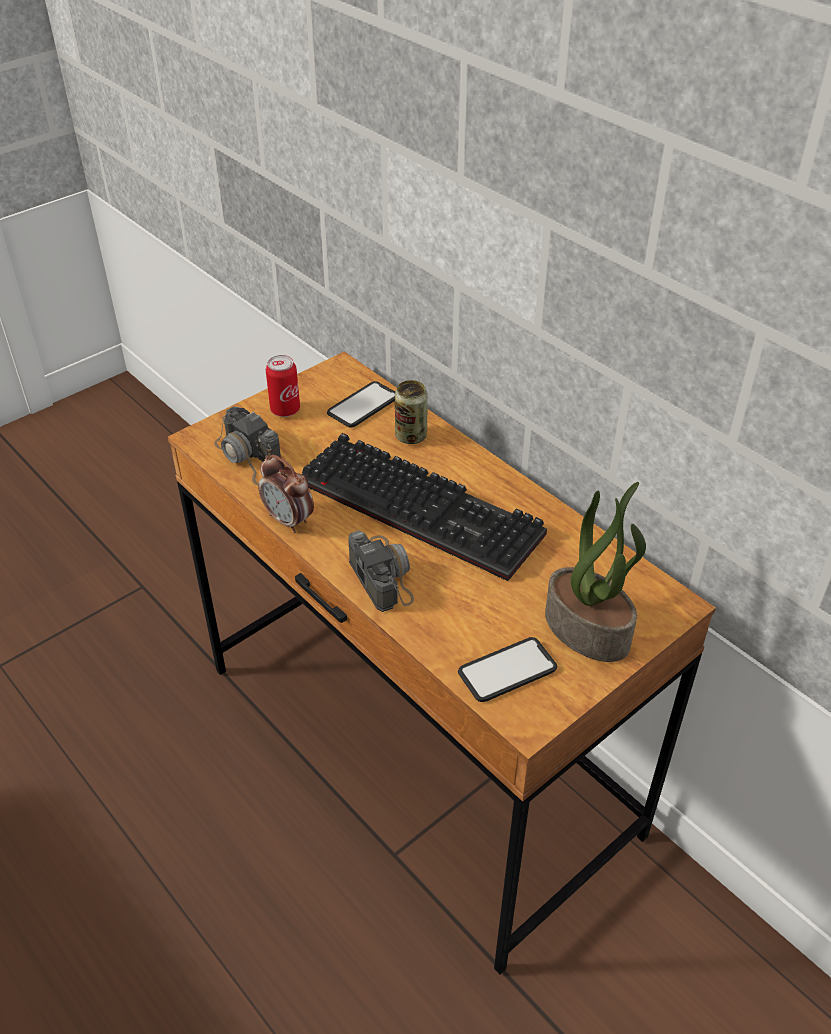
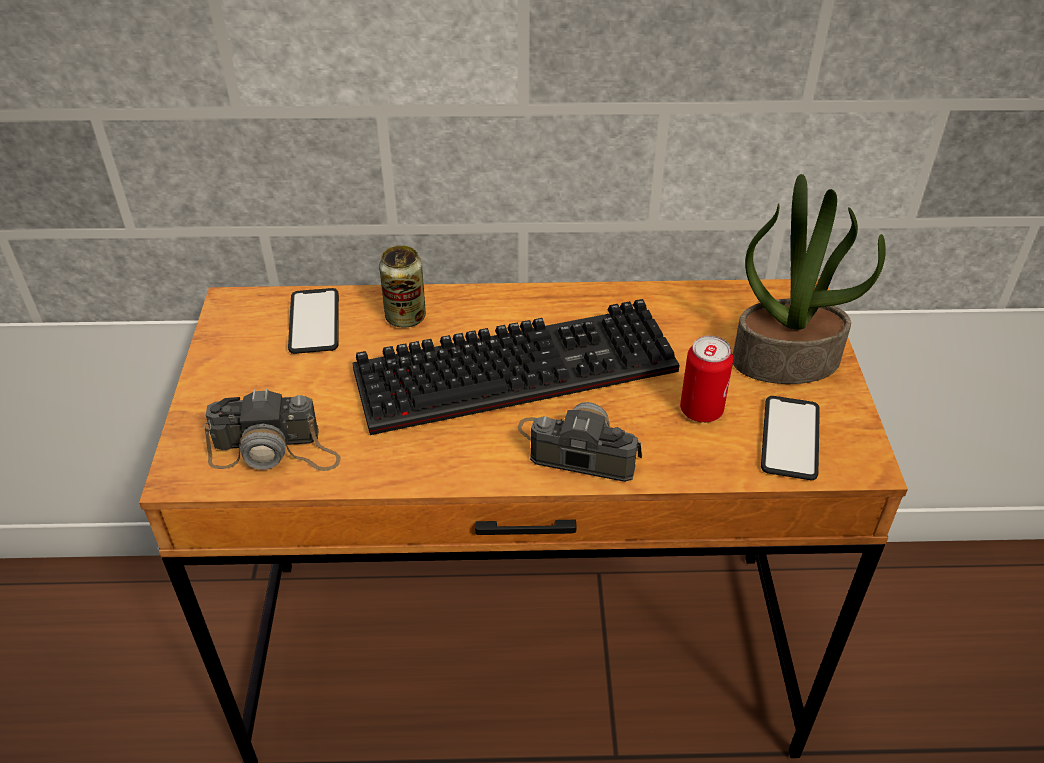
camera: 50 degrees left, 0 degrees up
alarm clock [258,455,314,533] -> none
can [266,355,300,417] -> can moved to [680,336,733,423]

